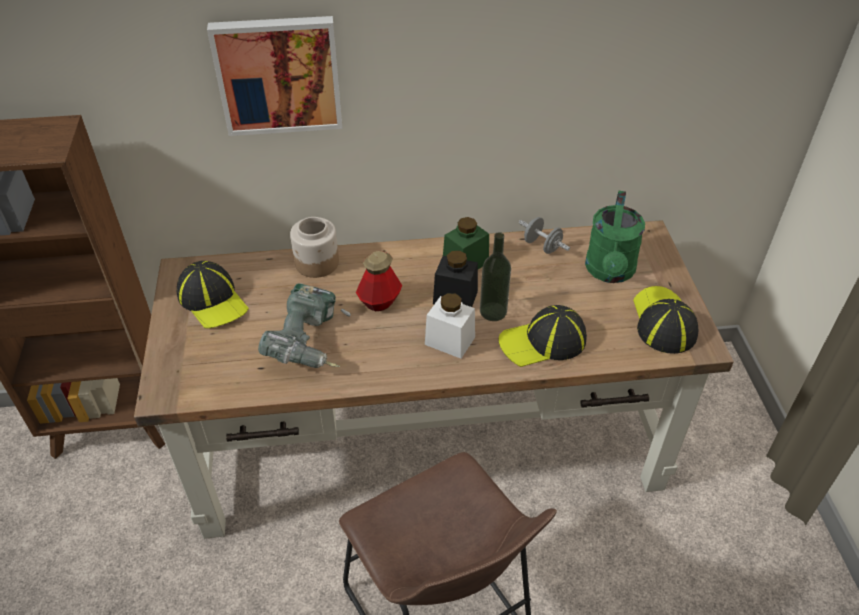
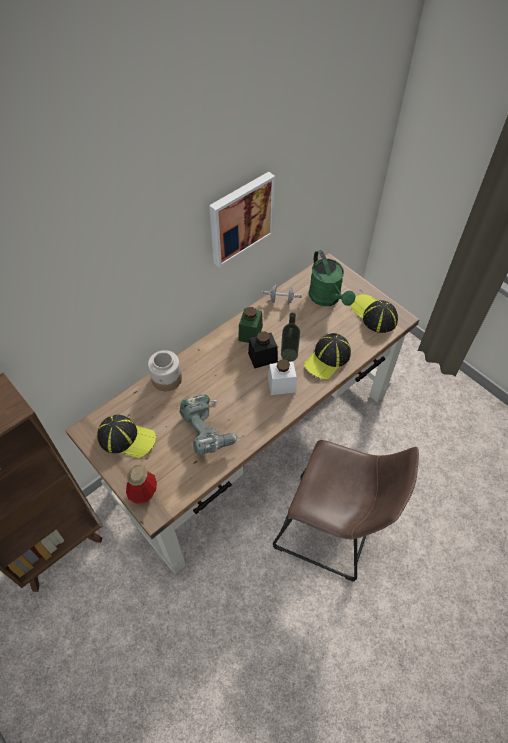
camera: 35 degrees left, 10 degrees up
picture [207,16,343,136] -> picture moved to [209,172,275,268]
bottle [356,251,402,312] -> bottle moved to [126,465,157,504]

